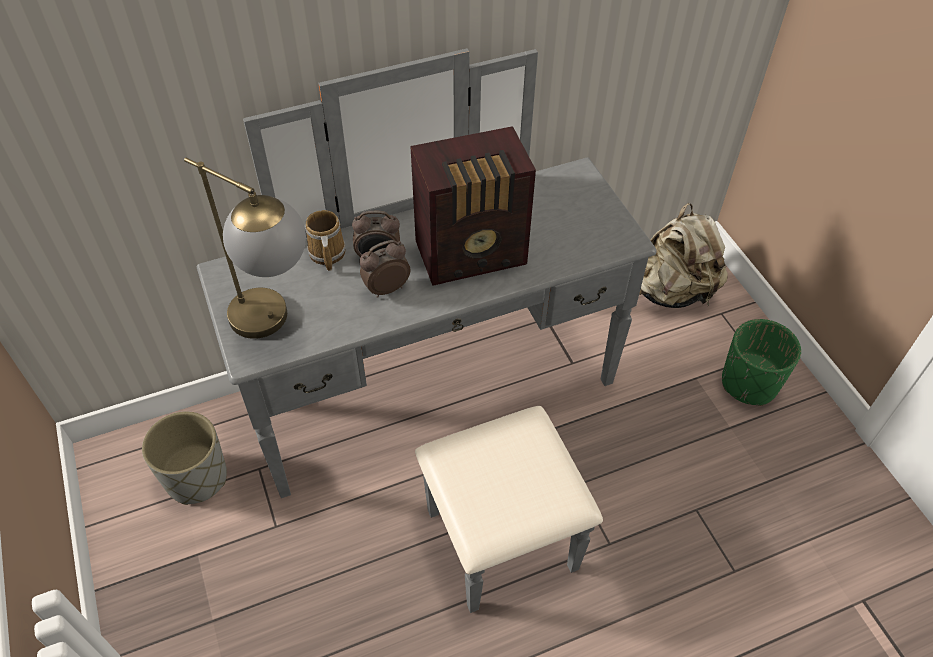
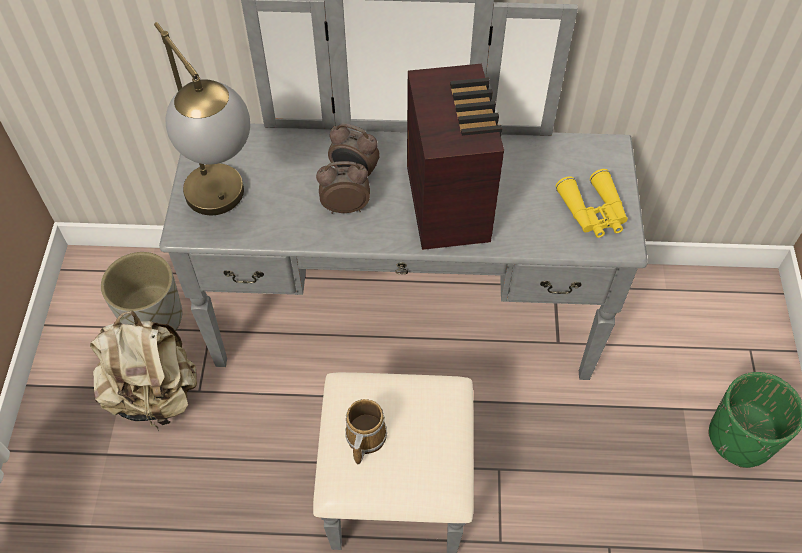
camera: 25 degrees right, 5 degrees up
mug [305,210,346,271] -> mug moved to [345,399,387,464]
radio [410,126,536,286] -> radio turned 105 degrees counterclockwise [407,64,504,250]
beige backpack [639,203,728,308] -> beige backpack moved to [90,310,197,429]
none -> yellow binoculars [556,169,628,238]

